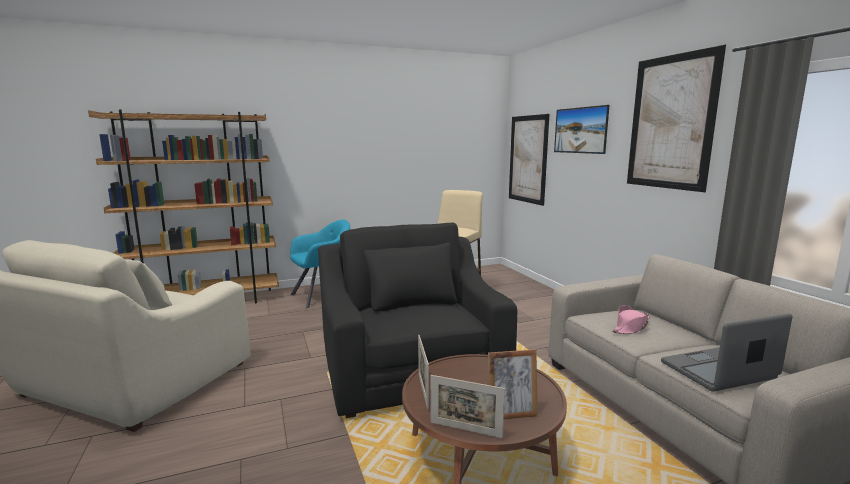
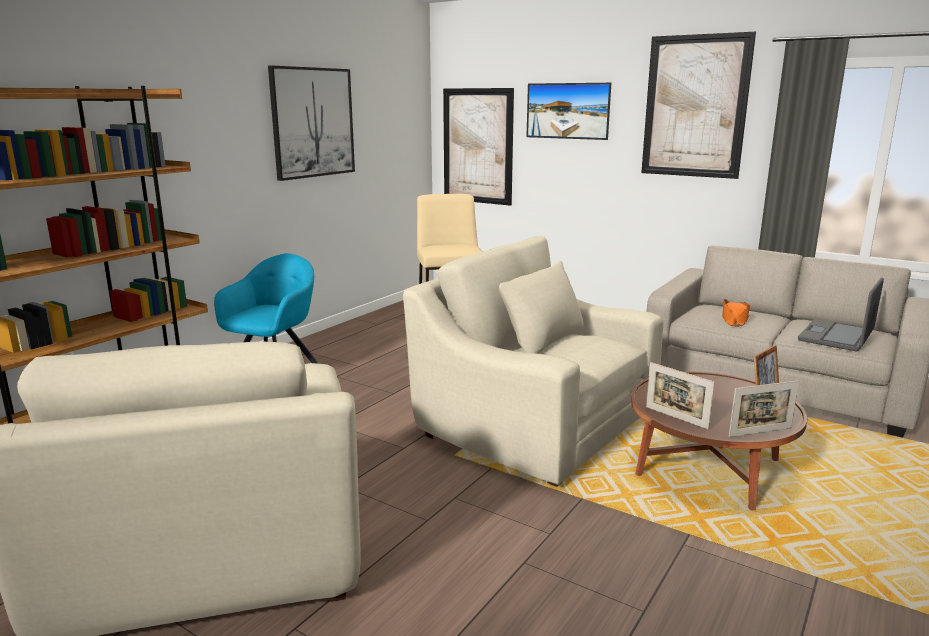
camera: 35 degrees left, 5 degrees up
black armchair [318,223,517,418] -> beige armchair [403,236,663,487]
pink hat [612,305,650,334] -> orange hat [722,299,750,326]
none -> picture [268,66,355,181]

